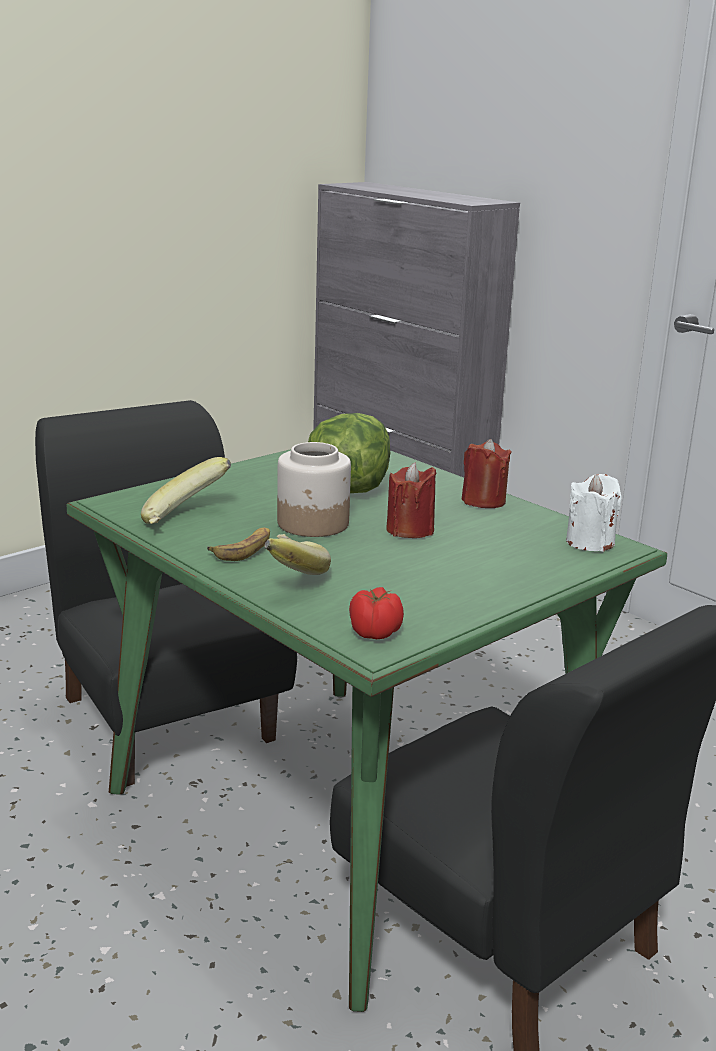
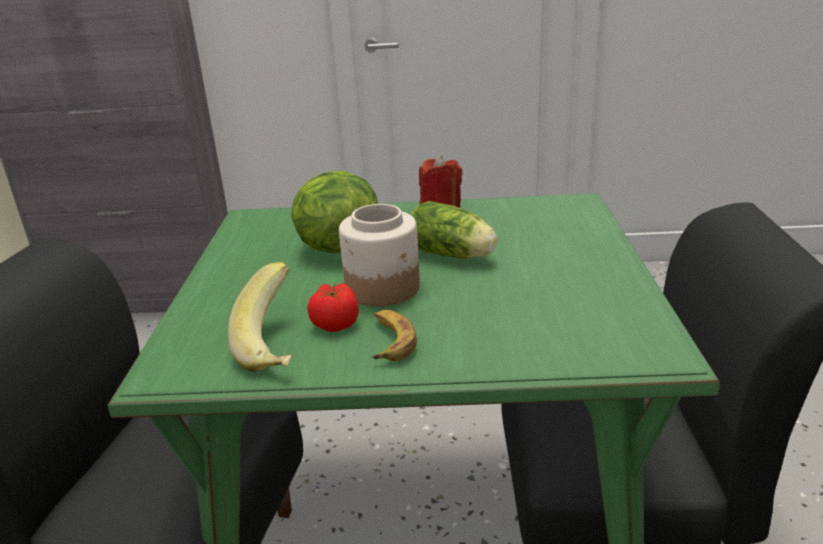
camera: 45 degrees left, 5 degrees up
banana [265,534,331,575] -> none
tomato [349,587,404,639] -> tomato moved to [308,283,359,332]
red candle [386,463,436,538] -> lettuce [411,201,498,258]
white candle [566,474,622,552] -> none

